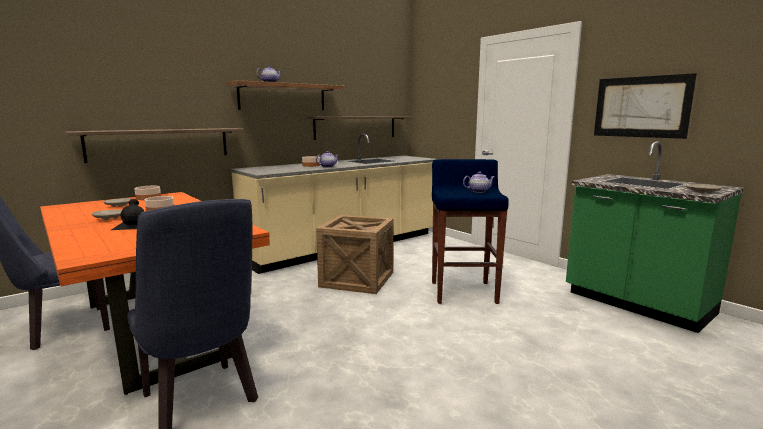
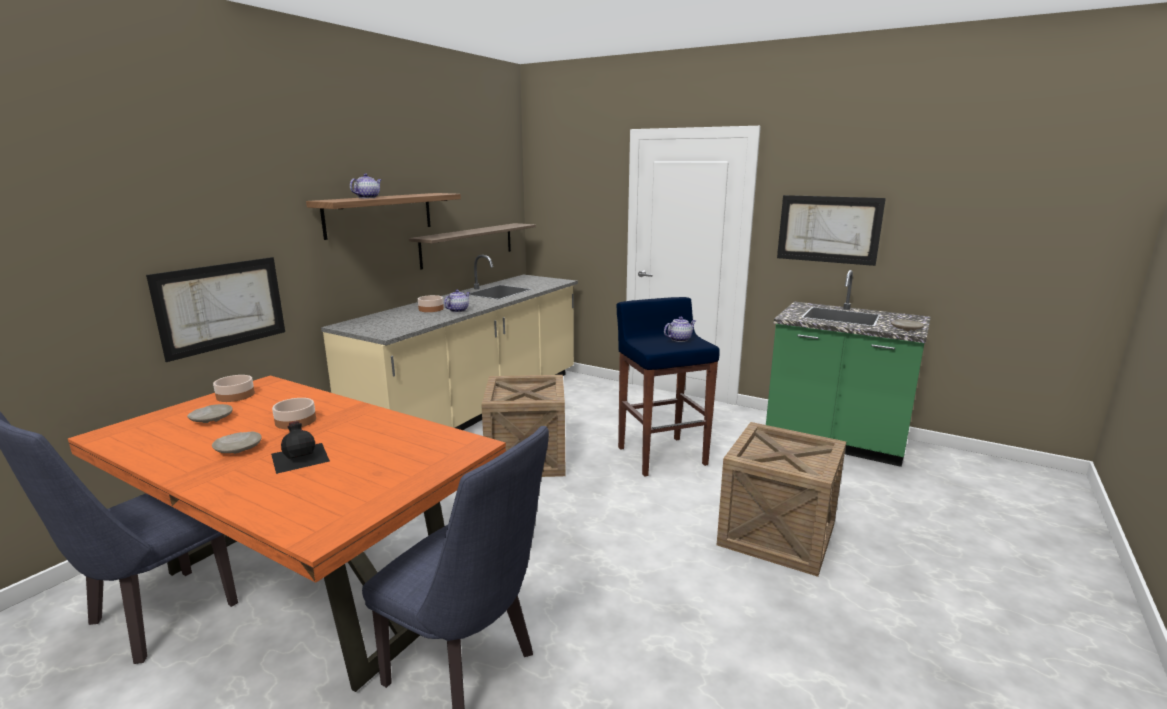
camera: 20 degrees left, 5 degrees up
shelf [65,128,244,163] -> picture [146,257,285,362]
none -> crate [717,422,846,577]

